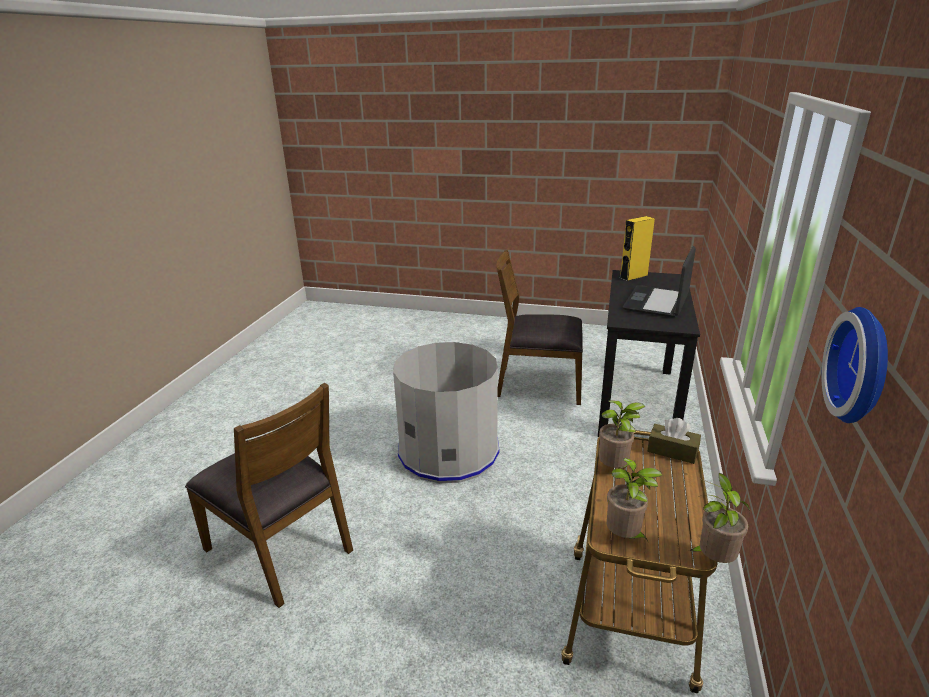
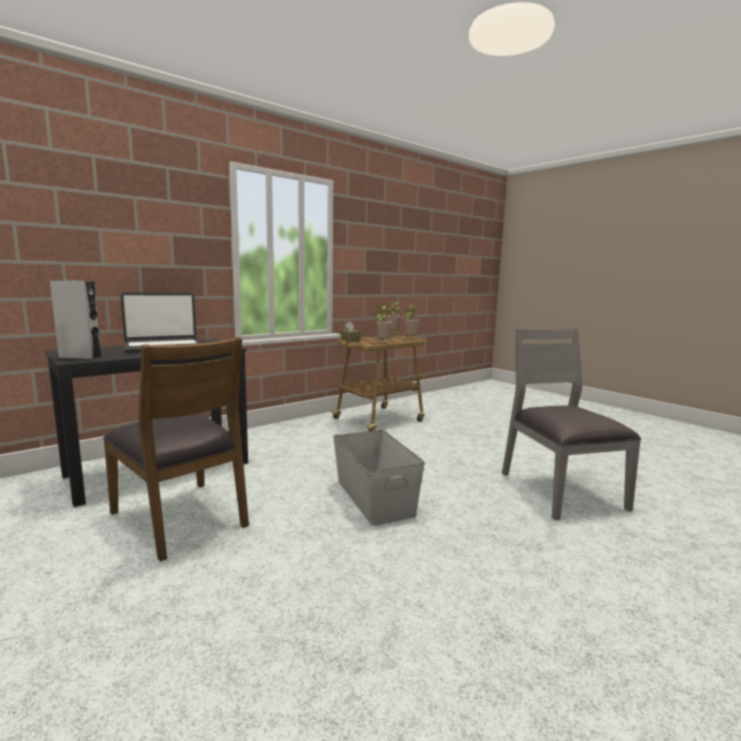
camera: 145 degrees left, 15 degrees down
brown chair [185,383,353,608] -> grey chair [502,328,641,521]
grey trash can [393,342,499,483] -> grey storage box [333,430,425,526]
yellow speaker [620,216,655,281] -> grey speaker [50,280,102,360]
wall clock [821,307,888,423] -> none

